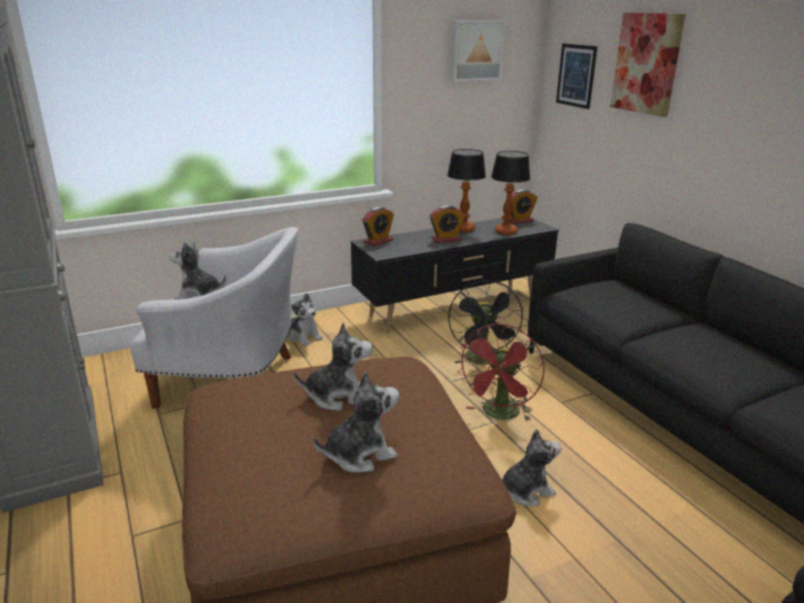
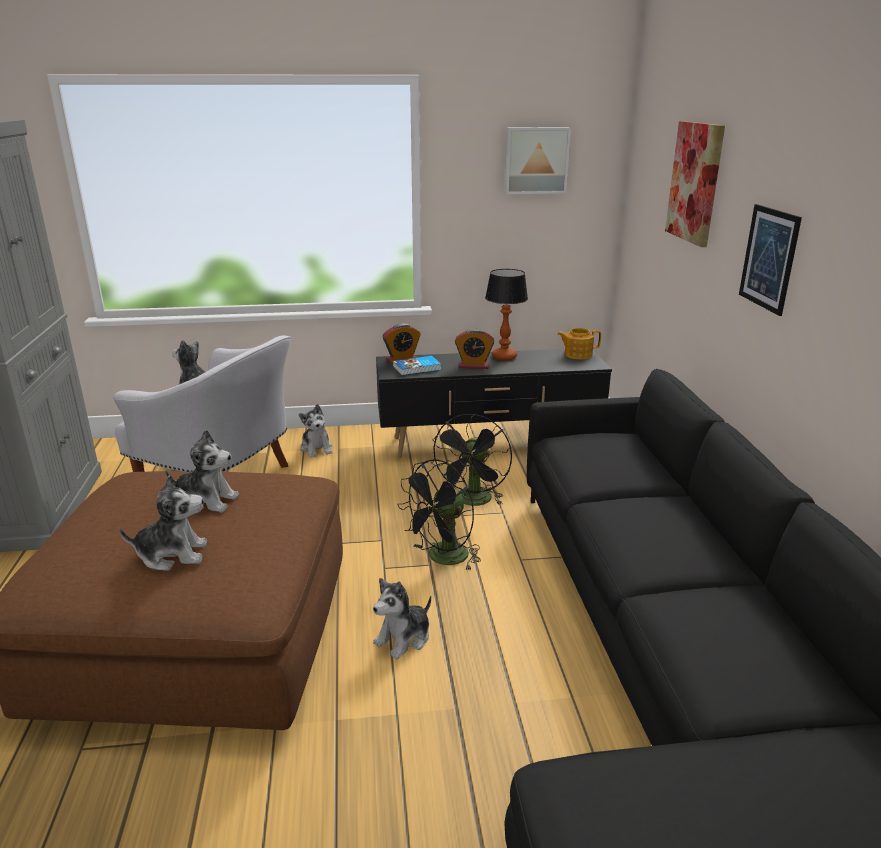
camera: 20 degrees right, 0 degrees up
red fan [457,324,545,421] -> black fan [397,459,481,571]
table lamp [491,151,530,235] -> none
plush toy [502,429,561,506] -> plush toy turned 135 degrees clockwise [373,578,431,659]
alarm clock [511,189,538,224] -> teapot [557,328,601,359]
picture [556,43,598,109] -> picture moved to [739,204,802,316]
none -> book [393,356,441,376]

